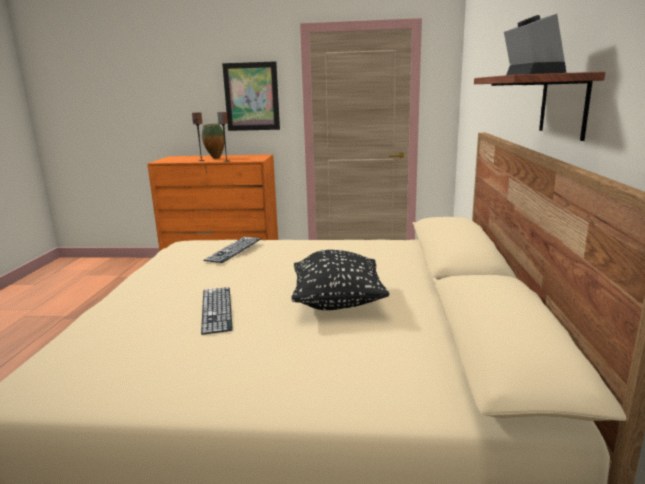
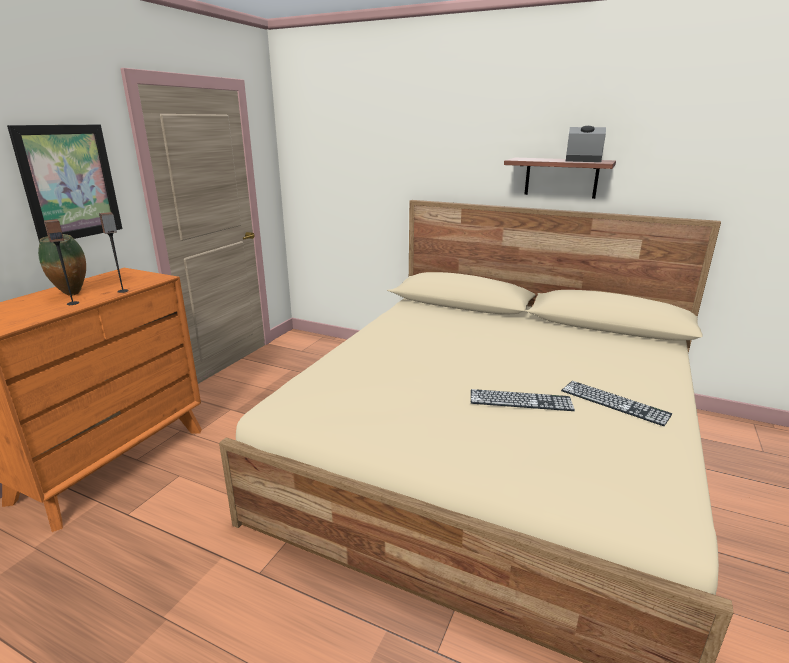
camera: 70 degrees left, 5 degrees up
keyboard [203,237,261,263] -> keyboard moved to [561,381,672,426]
black pillow [291,250,389,310] -> none

